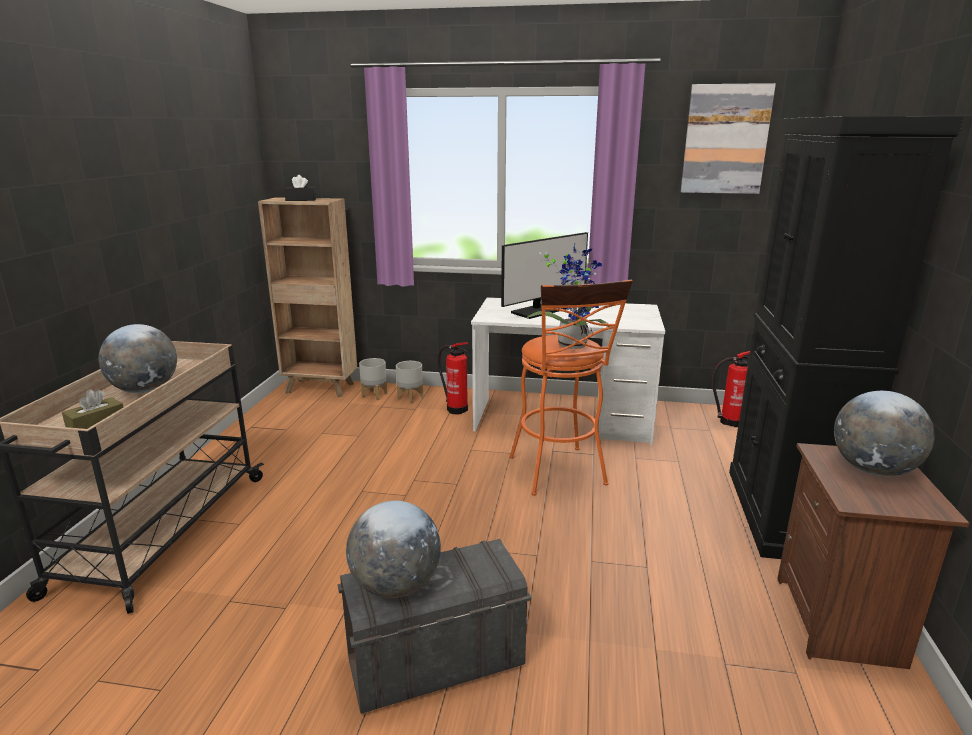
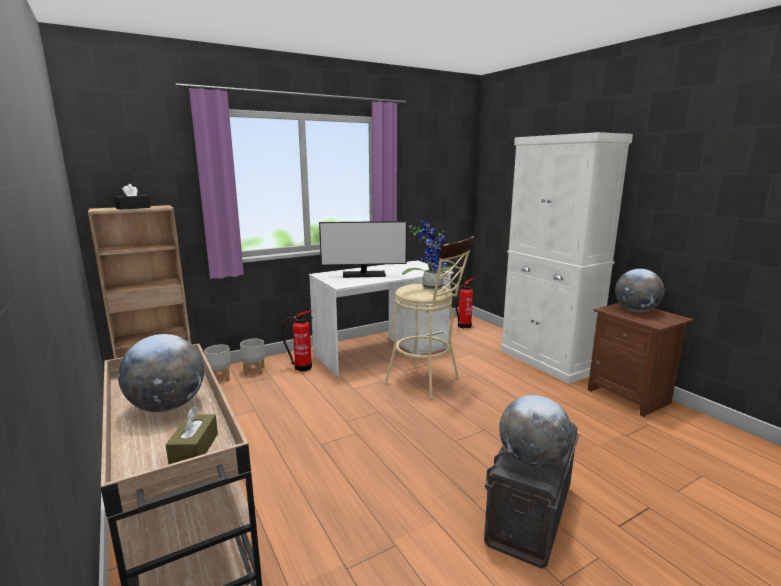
camera: 40 degrees left, 5 degrees down
monitor [501,232,588,319] -> monitor turned 75 degrees clockwise [319,221,407,278]
orange stool [510,280,633,496] -> beige stool [384,236,474,400]
picture [681,83,776,194] -> none
black cabinet [729,116,964,559] -> white cabinet [500,132,633,384]

